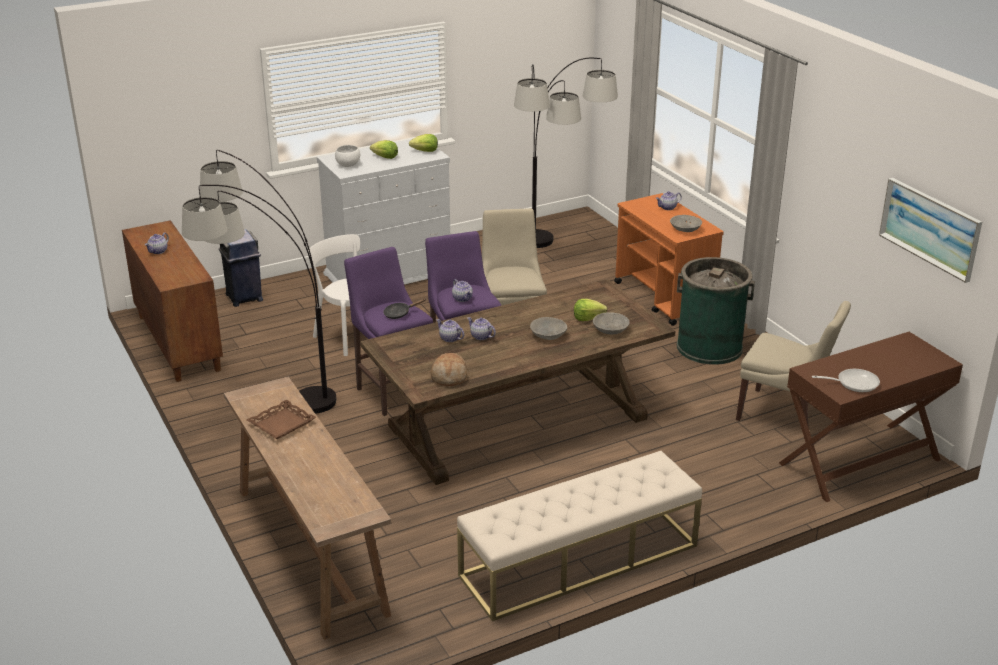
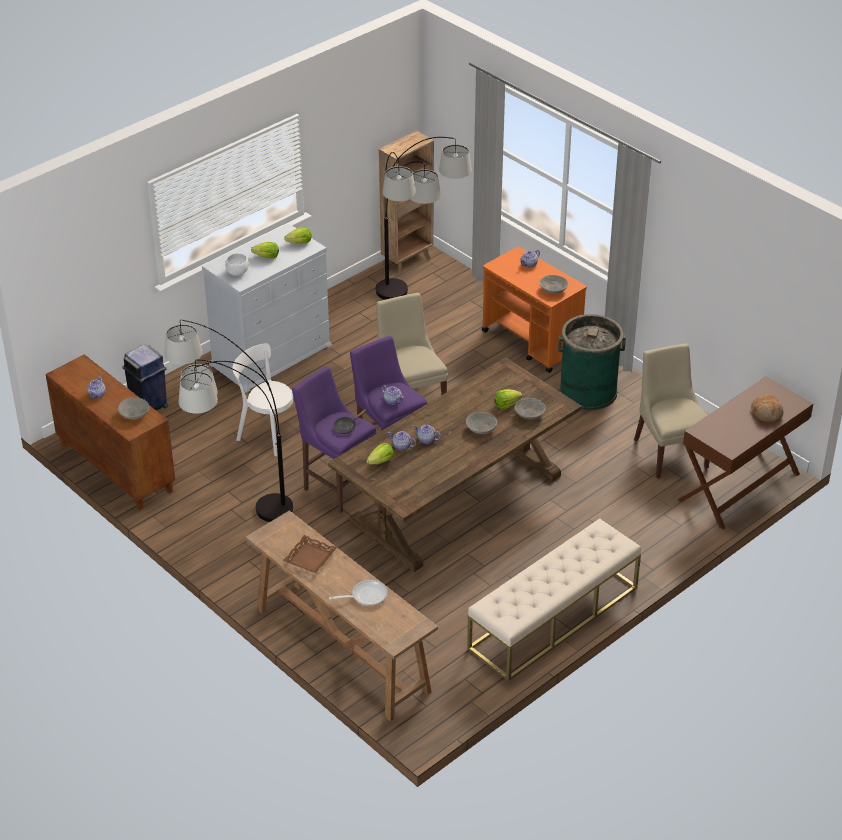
camera: 15 degrees left, 10 degrees up
bread [431,353,467,386] -> bread moved to [751,394,784,422]
beige chair [736,301,851,428] -> beige chair turned 120 degrees counterclockwise [634,343,709,479]
frying pan [812,369,880,392] -> frying pan moved to [329,580,388,606]
picture [879,178,982,283] -> none
none -> grey bowl [118,397,149,420]
none -> lettuce [366,443,394,464]
none -> brown bookcase [379,131,434,274]

